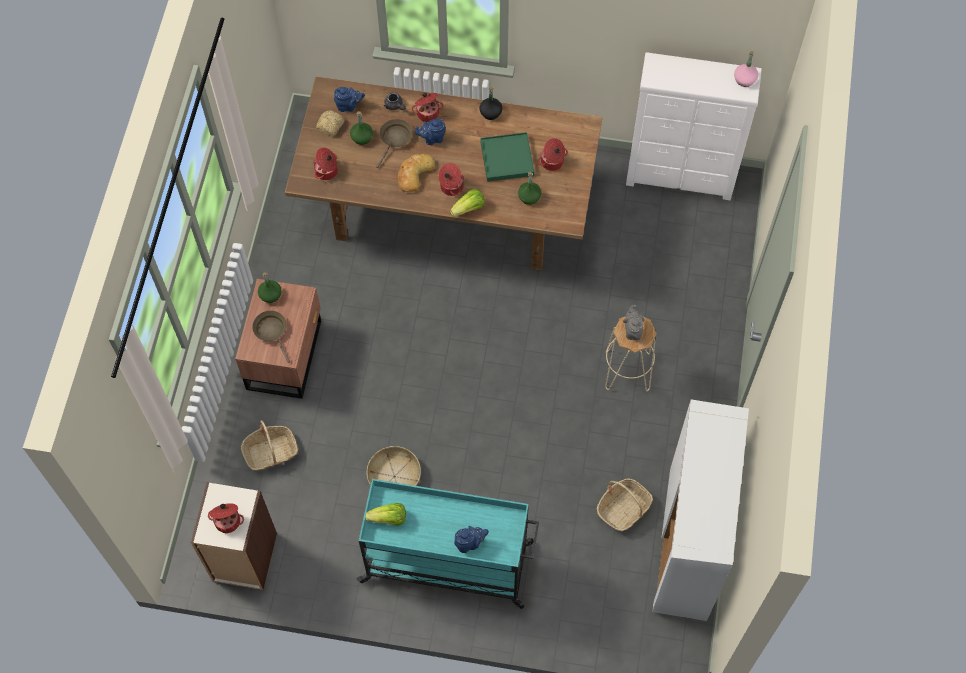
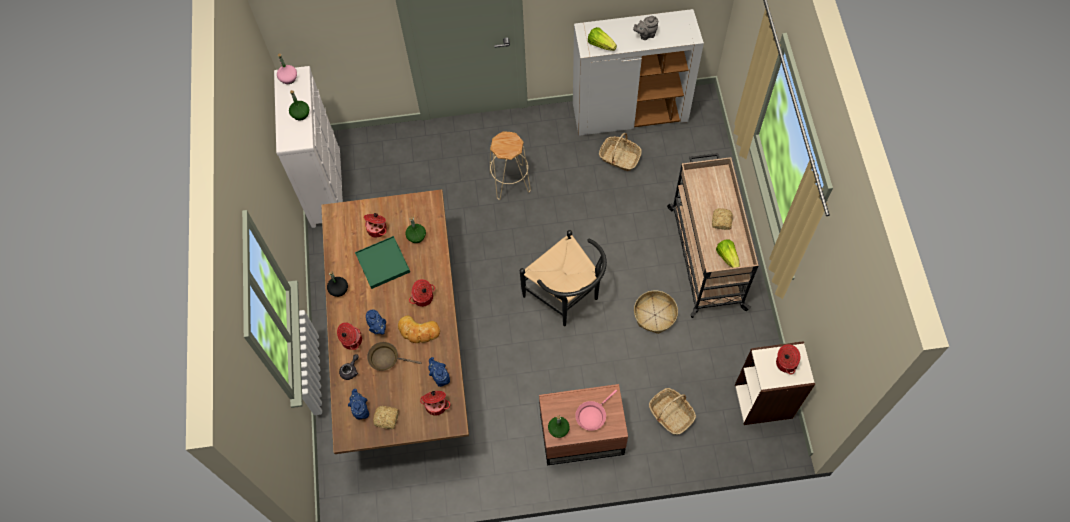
camera: 105 degrees left, 0 degrees up
brown frying pan [252,311,290,363] -> pink frying pan [575,390,617,431]
green bottle [350,111,373,145] -> green bottle moved to [289,90,310,120]
turquoise cart [356,479,539,609] -> beige cart [667,153,759,318]
lettuce [450,189,485,217] -> lettuce moved to [588,27,617,51]
blue teapot [454,526,489,553] -> blue teapot moved to [428,357,450,387]
grey teapot [623,305,645,340] -> grey teapot moved to [633,16,658,40]
none -> black chair [520,230,607,326]
none -> bread [712,208,733,230]

